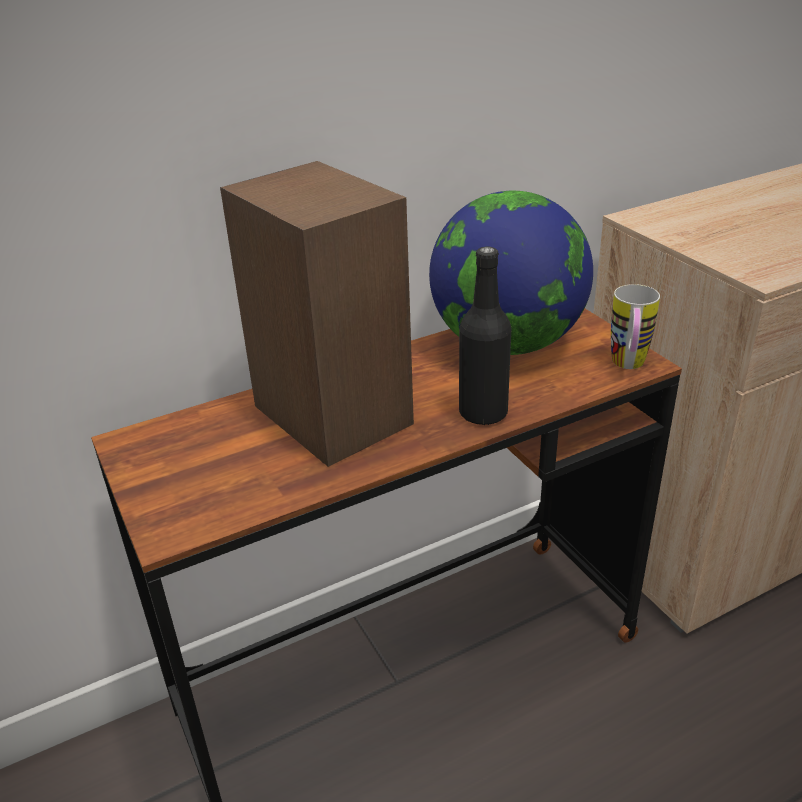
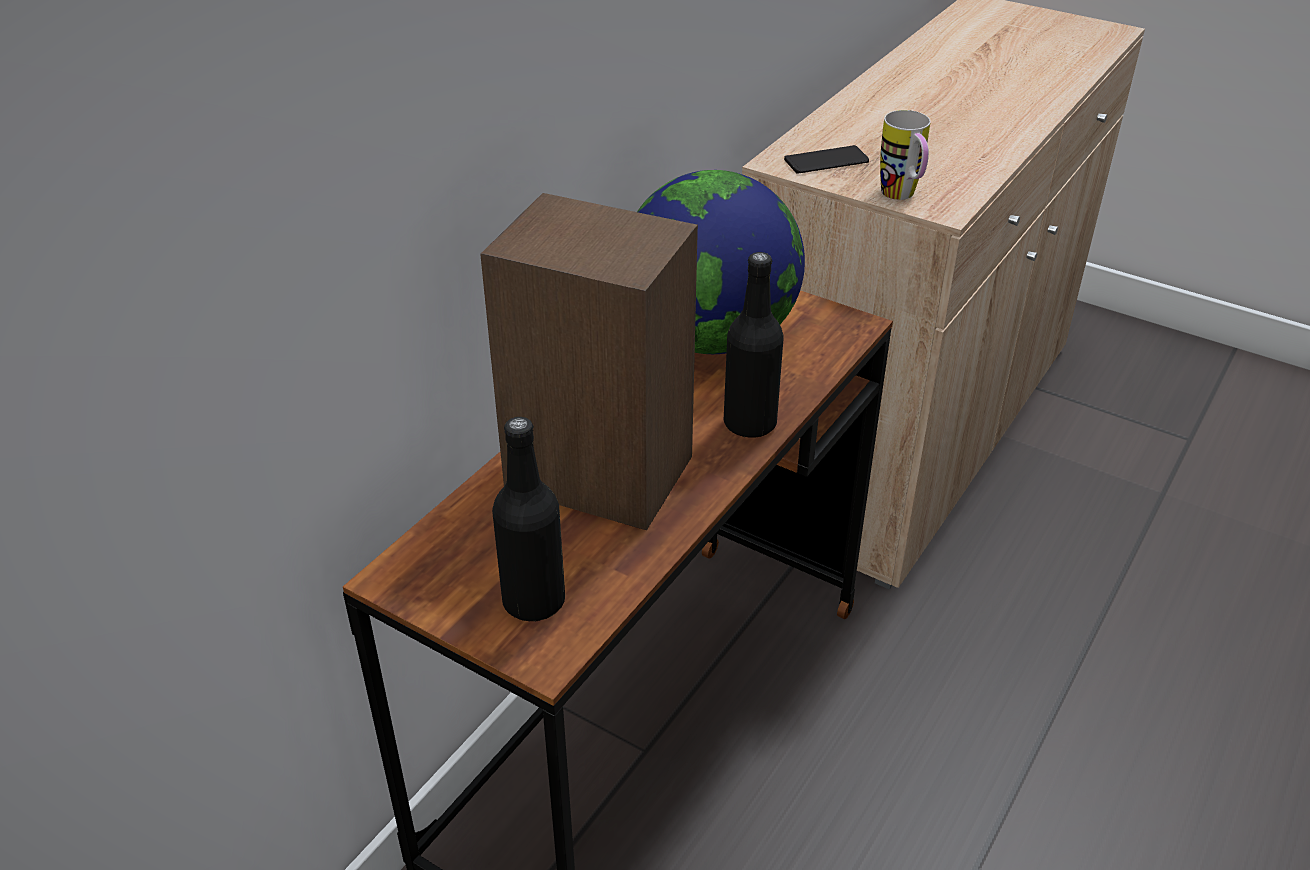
camera: 30 degrees left, 5 degrees up
mug [611,284,660,369] -> mug moved to [880,110,931,200]
none -> black bottle [492,417,565,622]
none -> phone [784,145,869,174]

